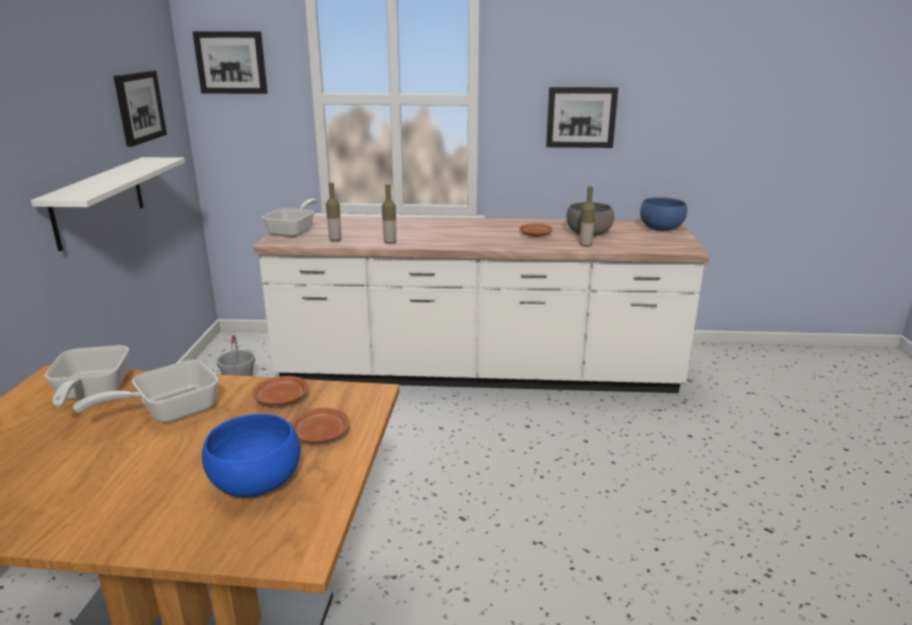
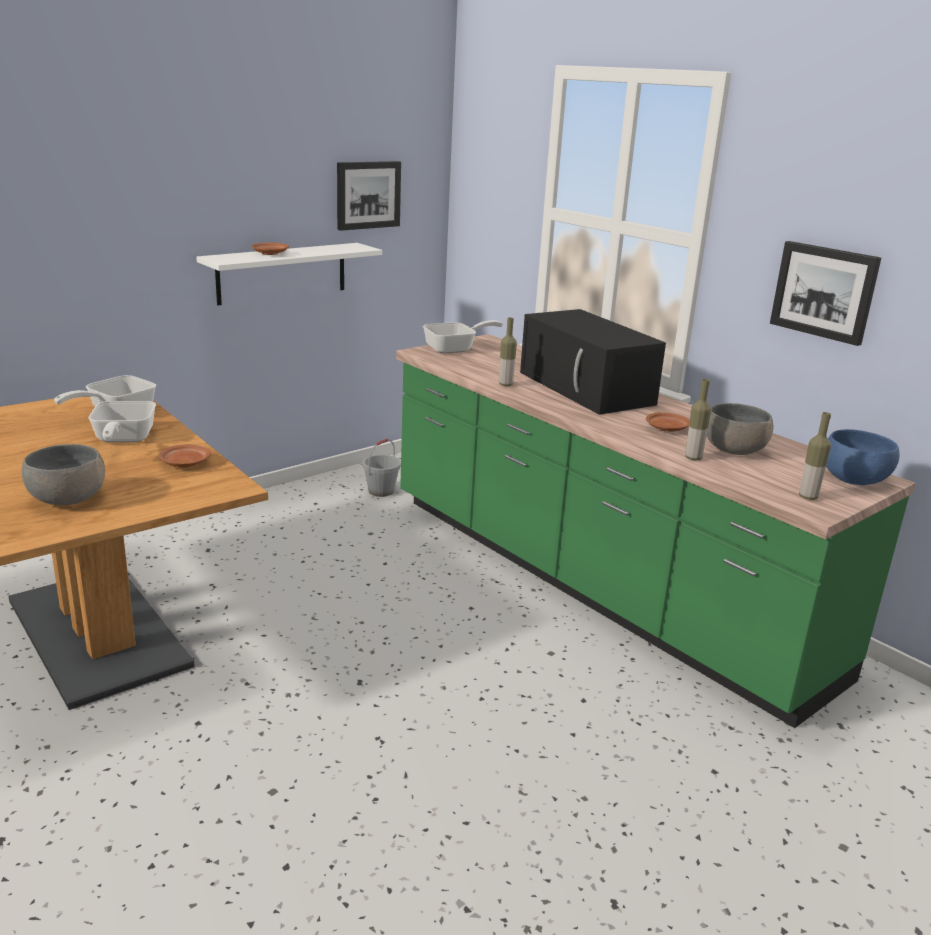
camera: 45 degrees right, 0 degrees up
frying pan [73,360,219,423] -> frying pan turned 105 degrees counterclockwise [88,401,156,442]
picture [193,31,268,94] -> none
blue bowl [202,414,300,497] -> grey bowl [22,444,105,505]
white counter [254,215,710,393] -> green counter [396,334,915,728]
brown plate [291,408,350,443] -> brown plate moved to [252,243,289,255]
bottle [326,183,341,242] -> bottle moved to [799,412,831,500]
none -> black microwave [520,309,666,415]

